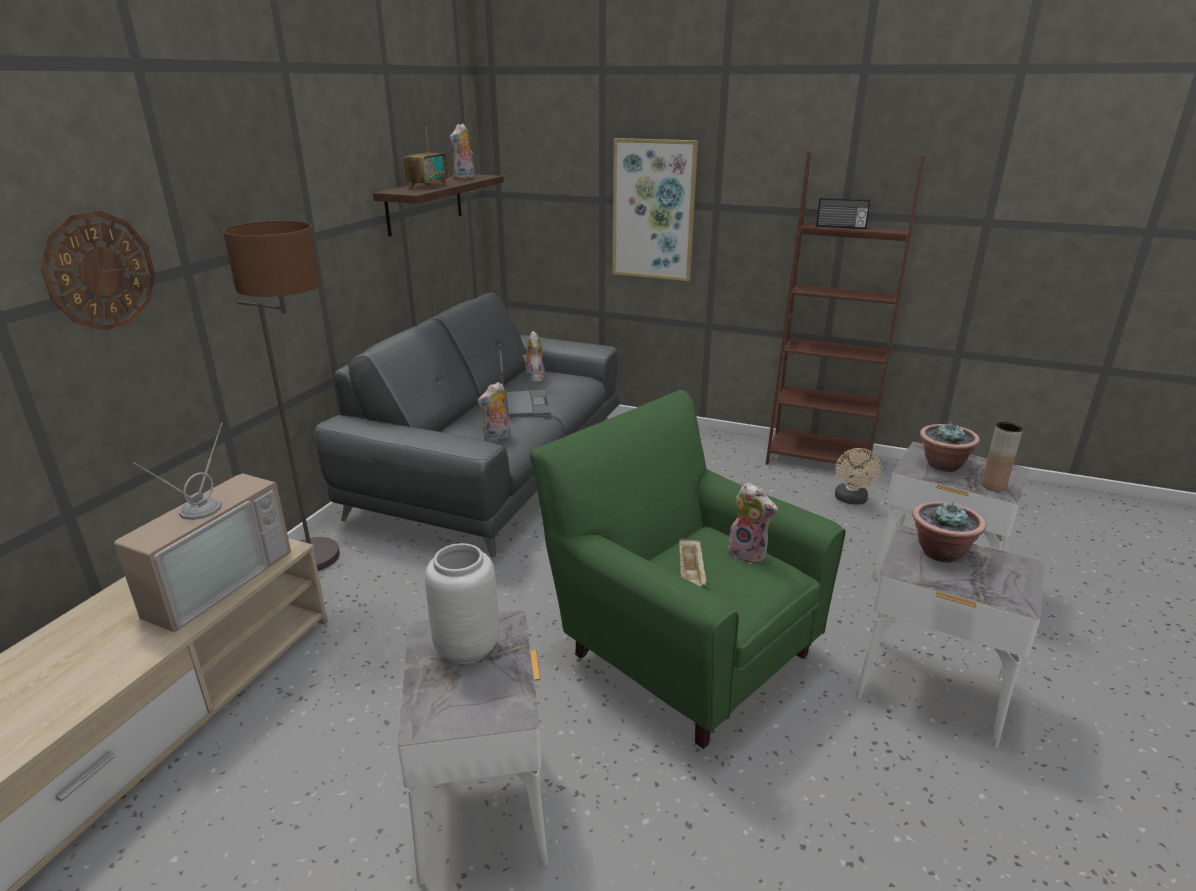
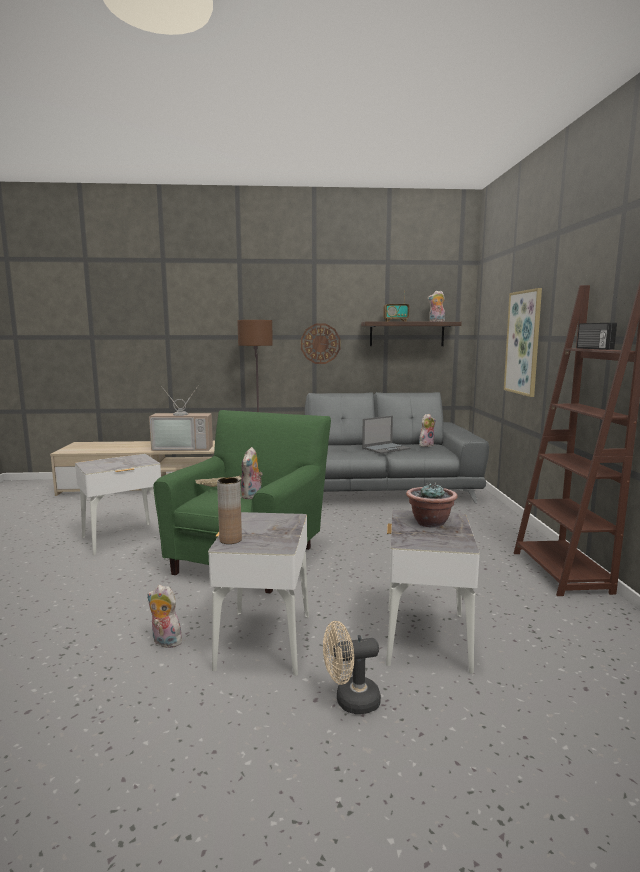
camera: 65 degrees right, 15 degrees down
wall clock [41,211,156,330] -> wall clock moved to [301,324,340,364]
grey vase [425,543,499,664] -> none
plush toy [477,382,511,441] -> plush toy moved to [147,585,182,648]
beige fan [835,448,882,504] -> beige fan moved to [323,621,381,714]
potted plant [912,501,986,563] -> none
brown vase [981,422,1023,491] -> brown vase moved to [217,477,242,544]

